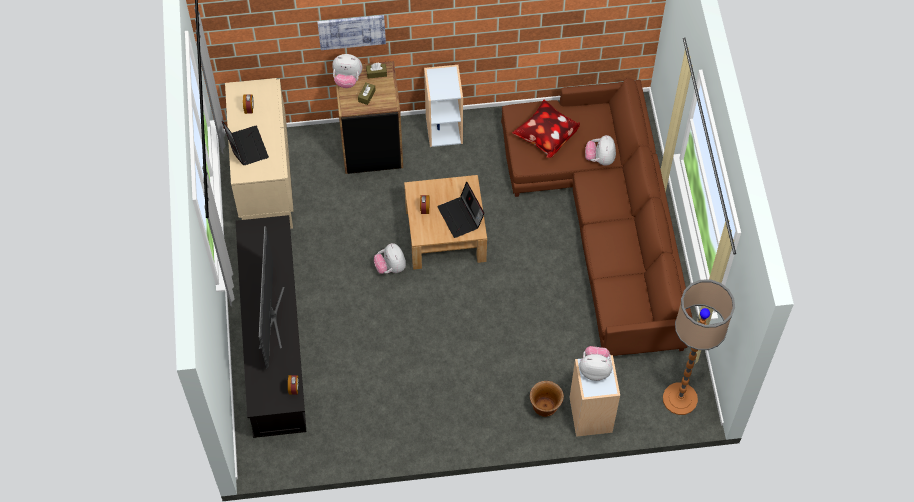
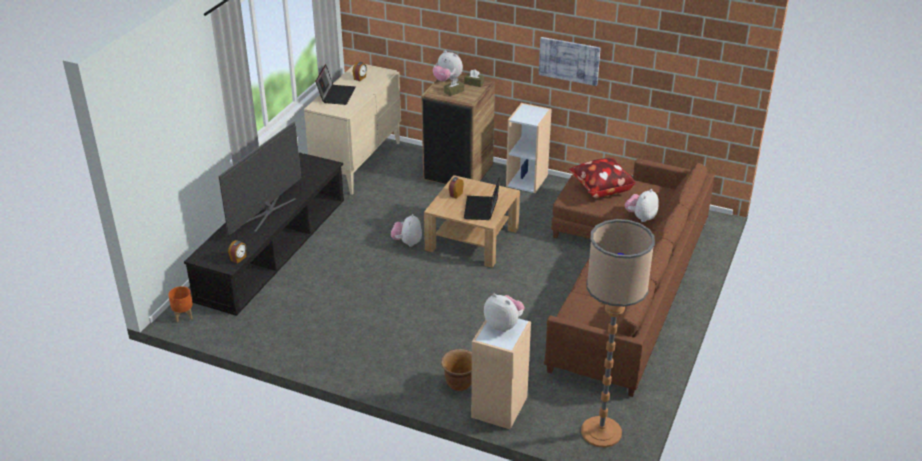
camera: 30 degrees right, 25 degrees down
picture [317,15,386,50] -> picture moved to [539,37,601,86]
none -> orange planter [168,286,193,322]

